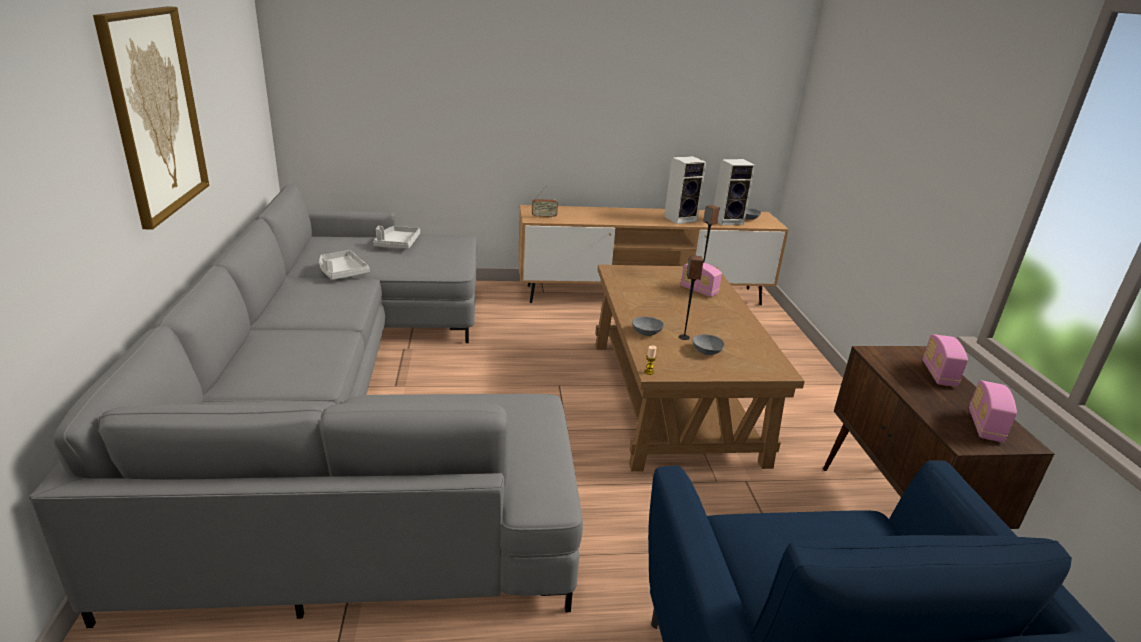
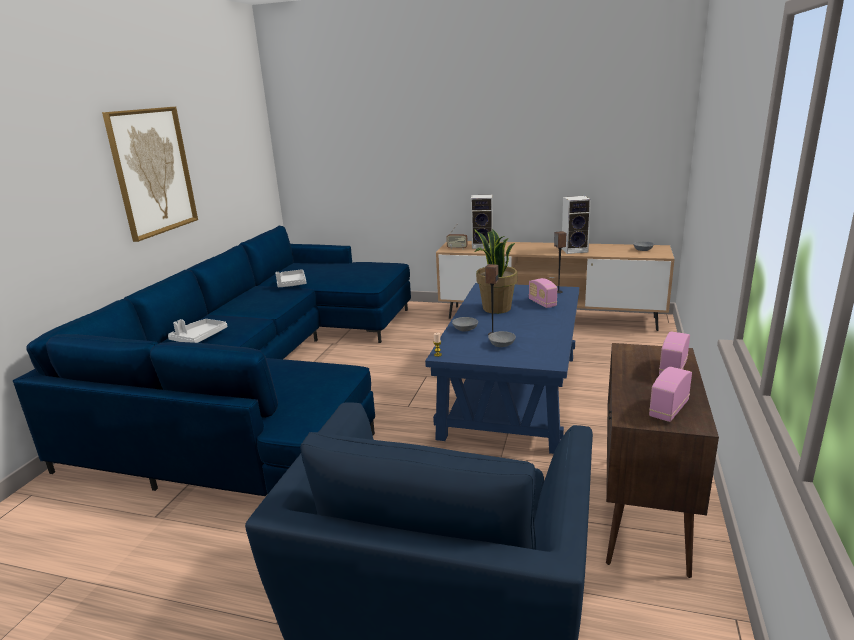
camera: 25 degrees right, 5 degrees down
grey sofa [29,185,583,628] -> blue sofa [13,226,411,496]
grey tray [373,226,420,249] -> grey tray moved to [168,319,227,343]
brown coffee table [595,265,805,472] -> blue coffee table [425,283,579,454]
speaker [714,159,755,225] -> speaker moved to [471,194,493,249]
none -> potted plant [474,229,517,314]

